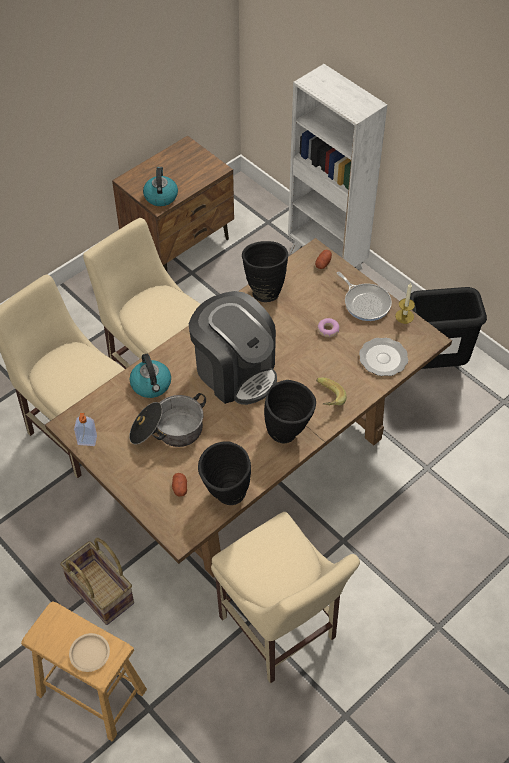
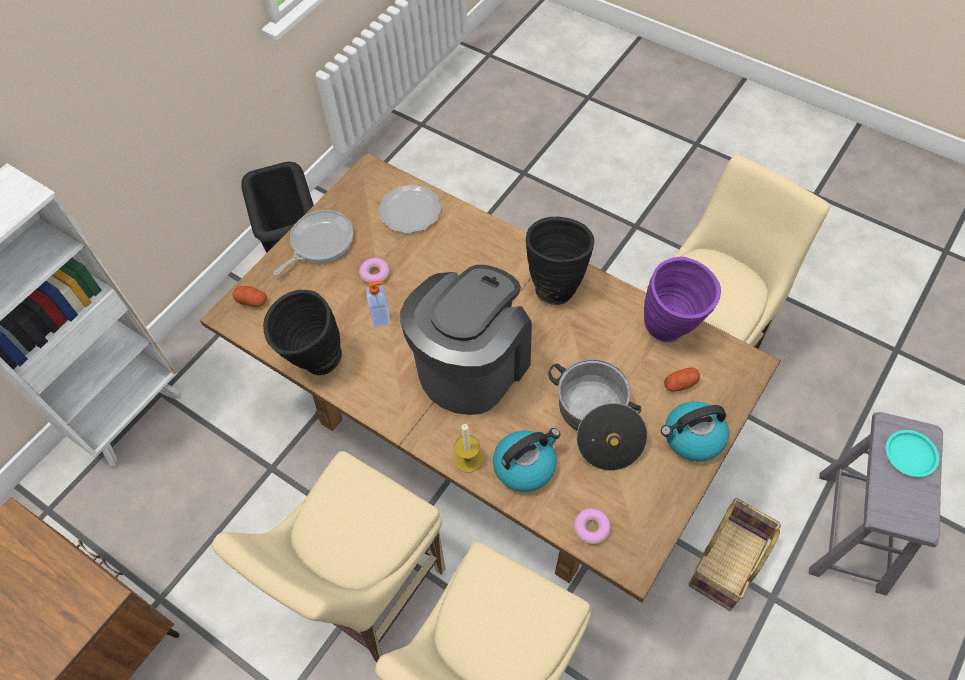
camera: 100 degrees left, 5 degrees up
brown stool [21,601,147,741] -> grey stool [808,412,943,595]
beige plate [69,633,110,672] -> turquoise plate [886,430,939,477]
soap dispenser [74,413,97,446] -> soap dispenser moved to [366,281,390,327]
kettle [143,167,178,206] -> kettle moved to [661,401,729,461]
black vase [198,441,251,505] -> purple vase [644,257,721,343]
banana [316,377,347,405] -> none
candle [395,282,415,324] -> candle moved to [454,423,483,473]
none -> donut [574,508,611,545]

